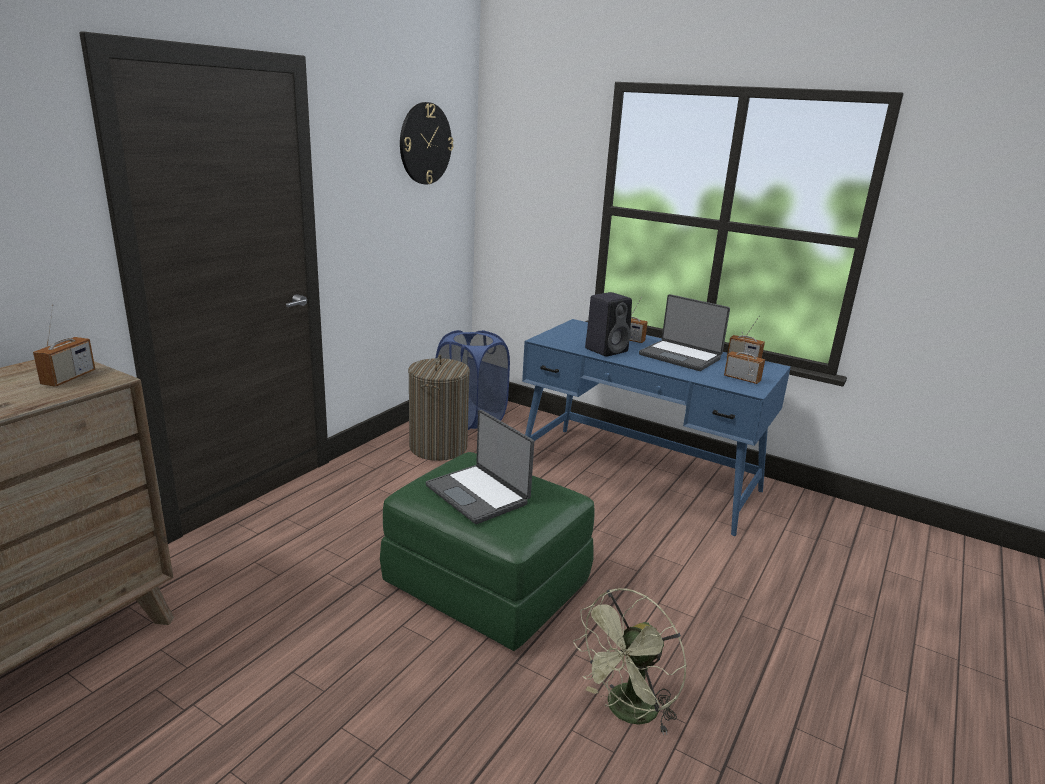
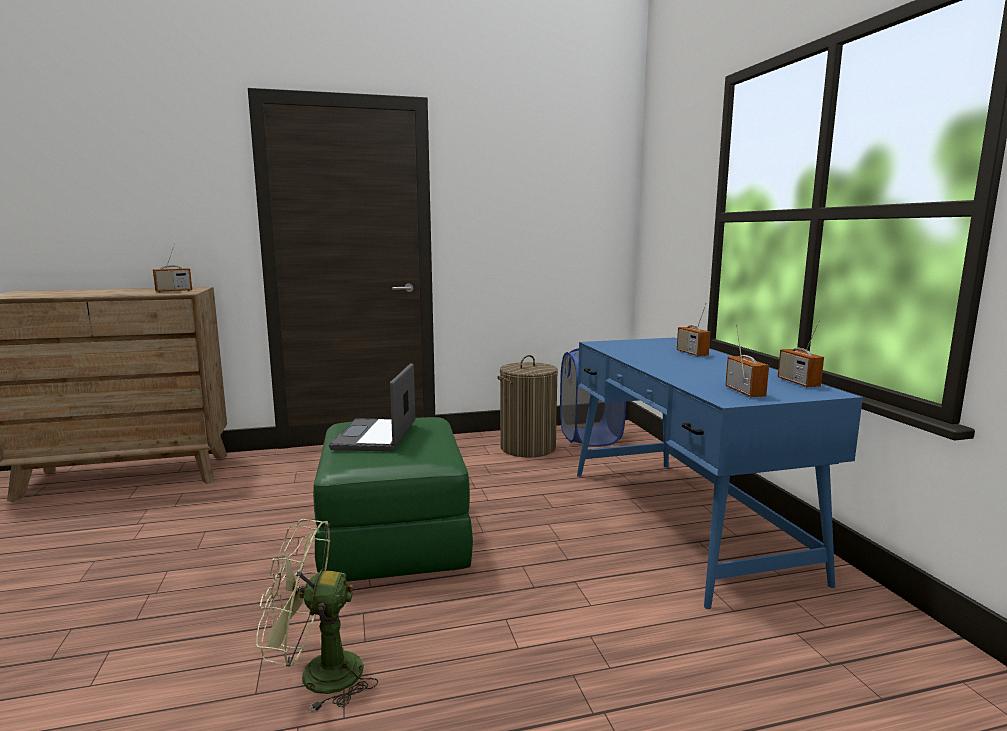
camera: 45 degrees right, 10 degrees down
wall clock [400,102,453,184] -> none
black speaker [585,292,632,357] -> none
laptop [639,294,730,371] -> none

